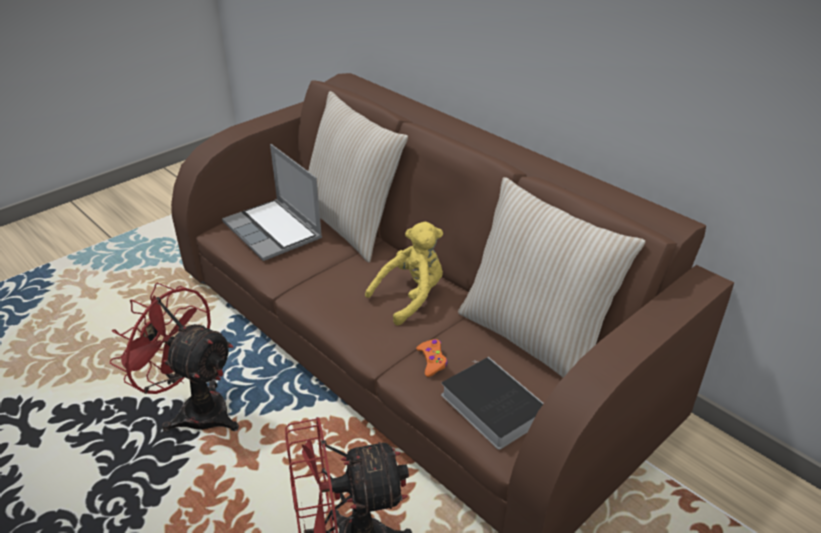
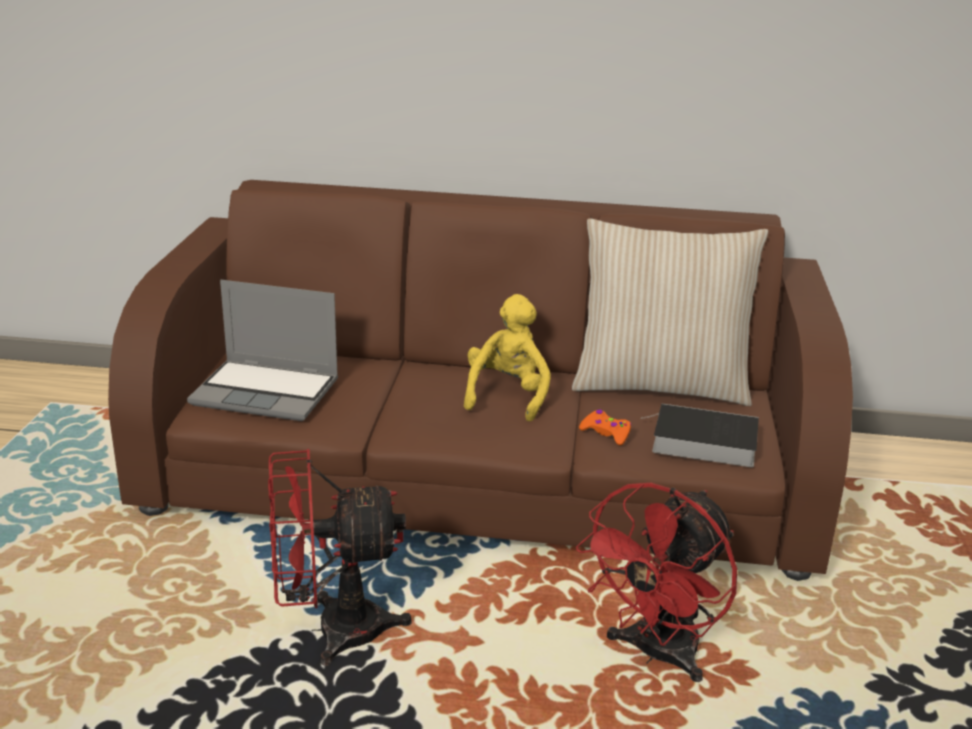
camera: 40 degrees left, 10 degrees down
beige pillow [308,91,408,262] -> none

